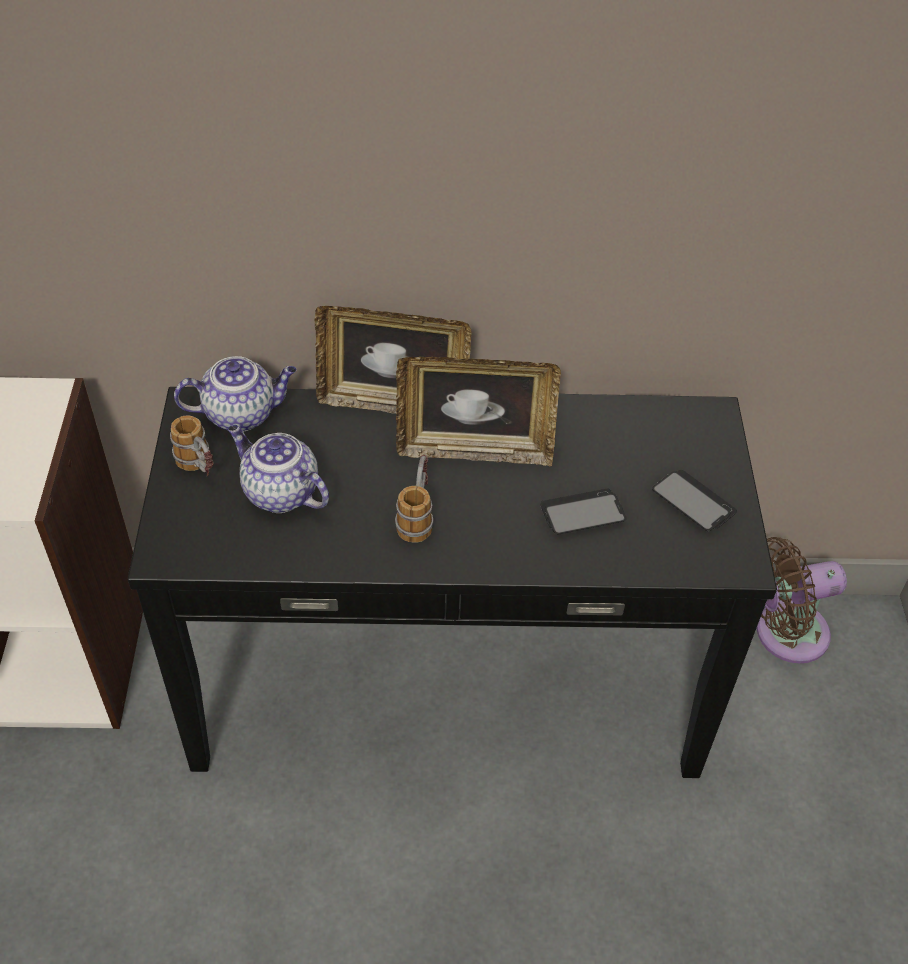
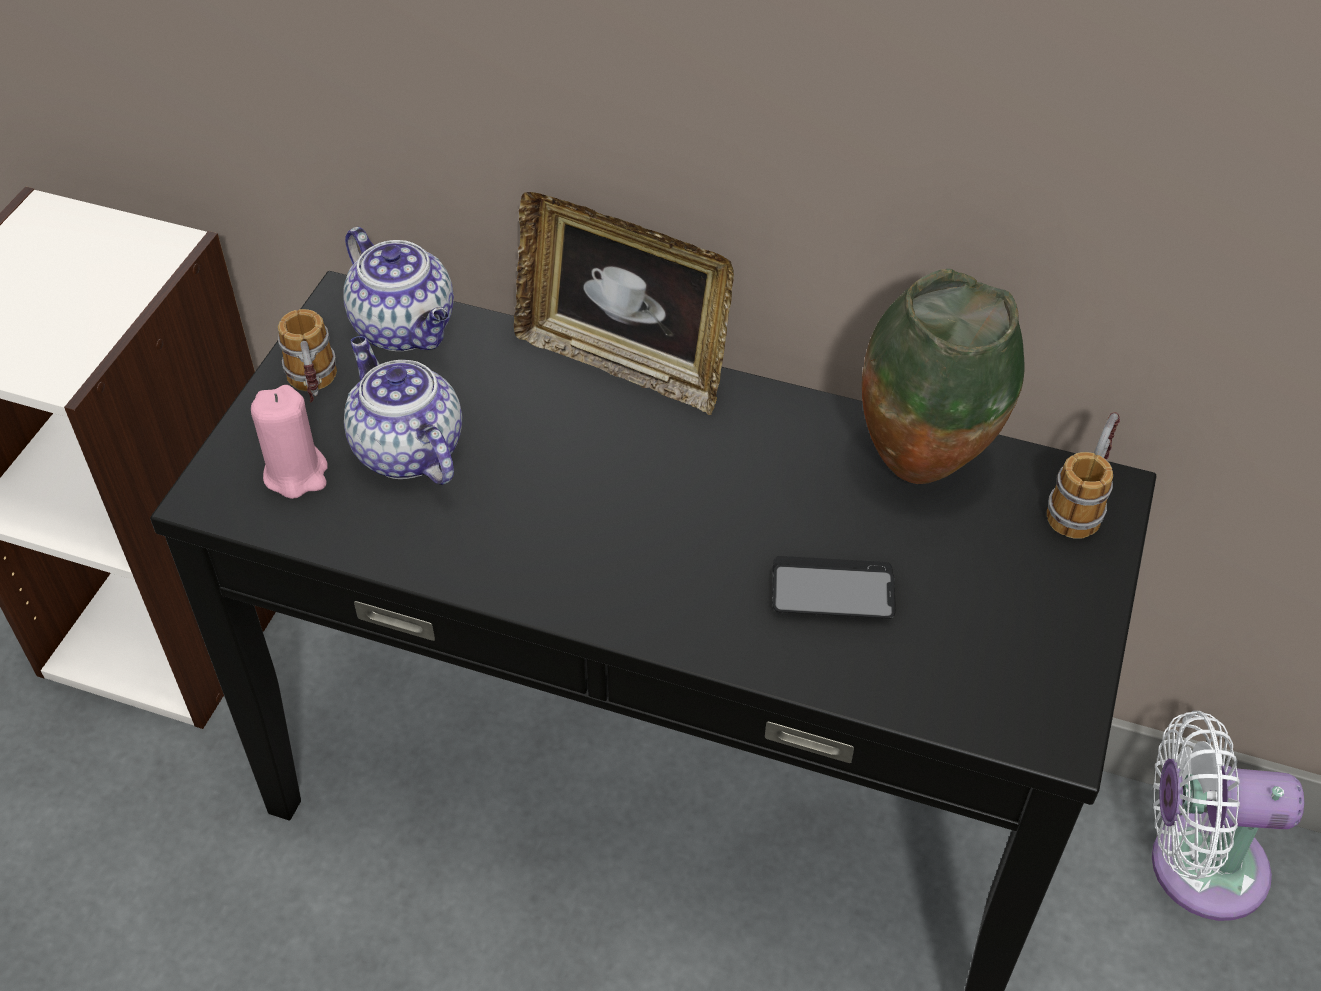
camera: 20 degrees right, 0 degrees up
teapot [174,356,297,432] -> teapot turned 45 degrees clockwise [343,227,454,351]
mug [395,455,433,543] -> mug moved to [1047,412,1120,539]
picture frame [396,357,561,466] -> none
phone [652,470,737,531] -> none
brown fan [756,537,847,664] -> white fan [1152,711,1304,921]
none -> pink candle [251,385,328,499]
none -> vase [862,269,1025,484]

